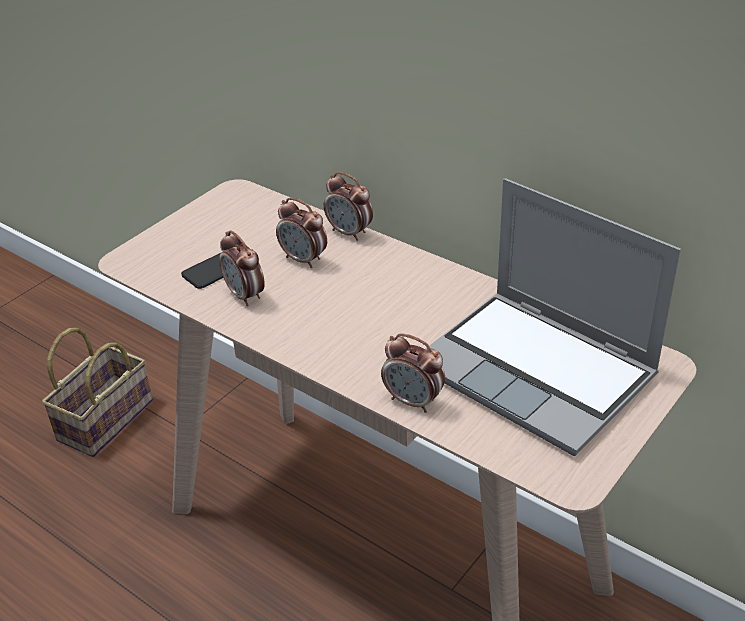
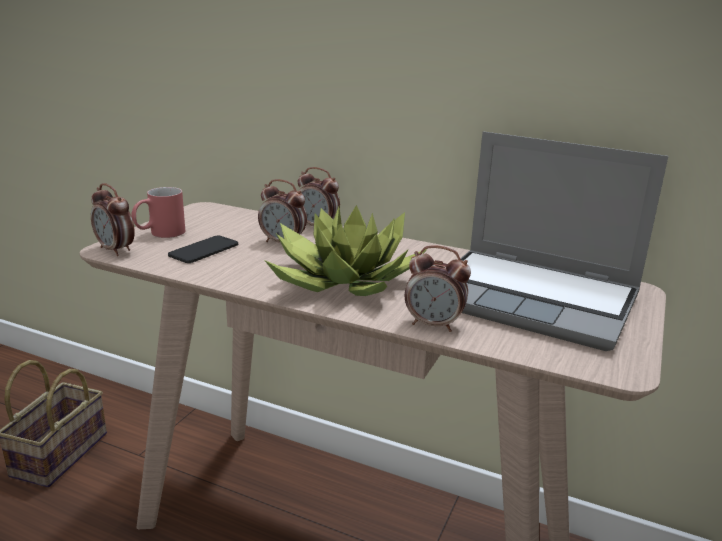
camera: 15 degrees left, 15 degrees down
alarm clock [219,230,265,306] -> alarm clock moved to [91,183,135,256]
none -> red mug [131,187,185,238]
none -> potted plant [264,205,427,296]

